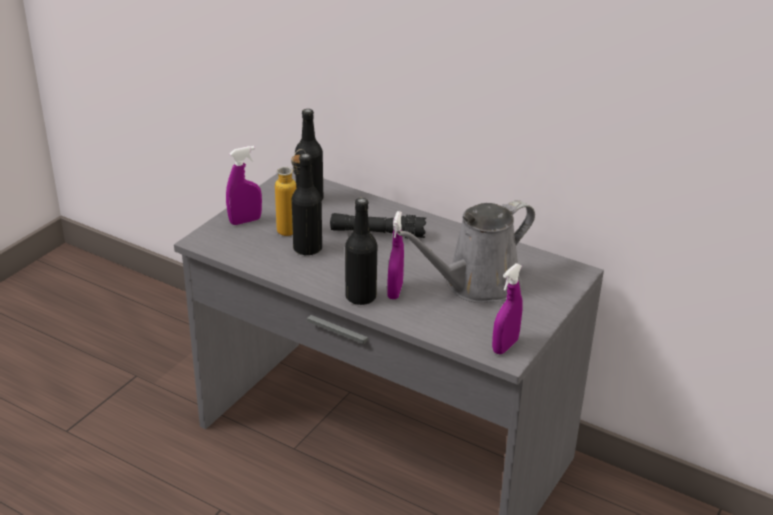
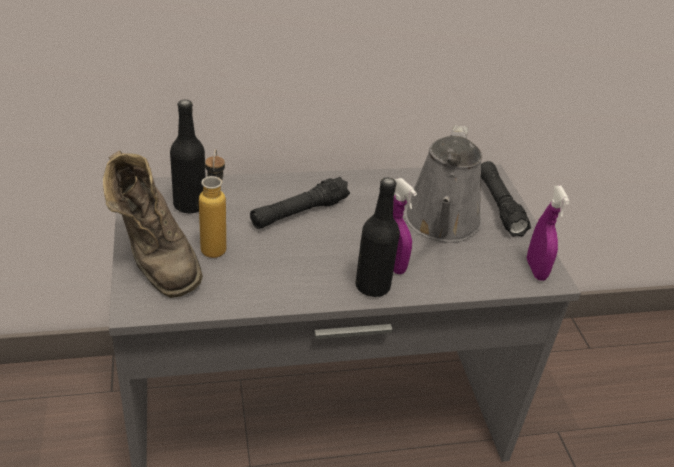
camera: 45 degrees left, 5 degrees up
purple spray bottle [226,146,262,225] -> brown boot [103,150,203,298]
black bottle [291,153,322,255] -> none
none -> black flashlight [481,161,531,237]

